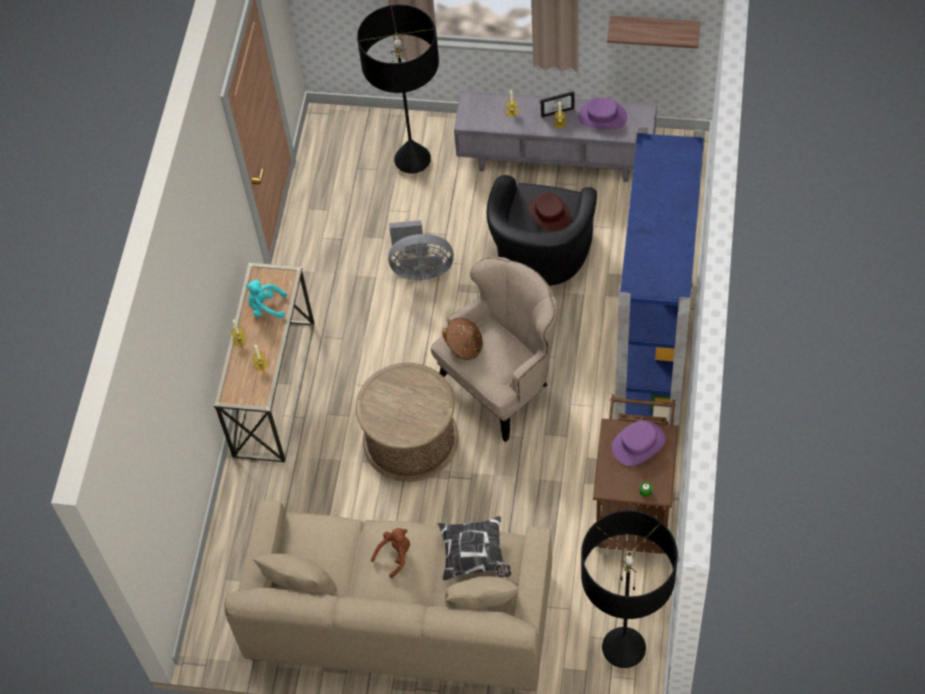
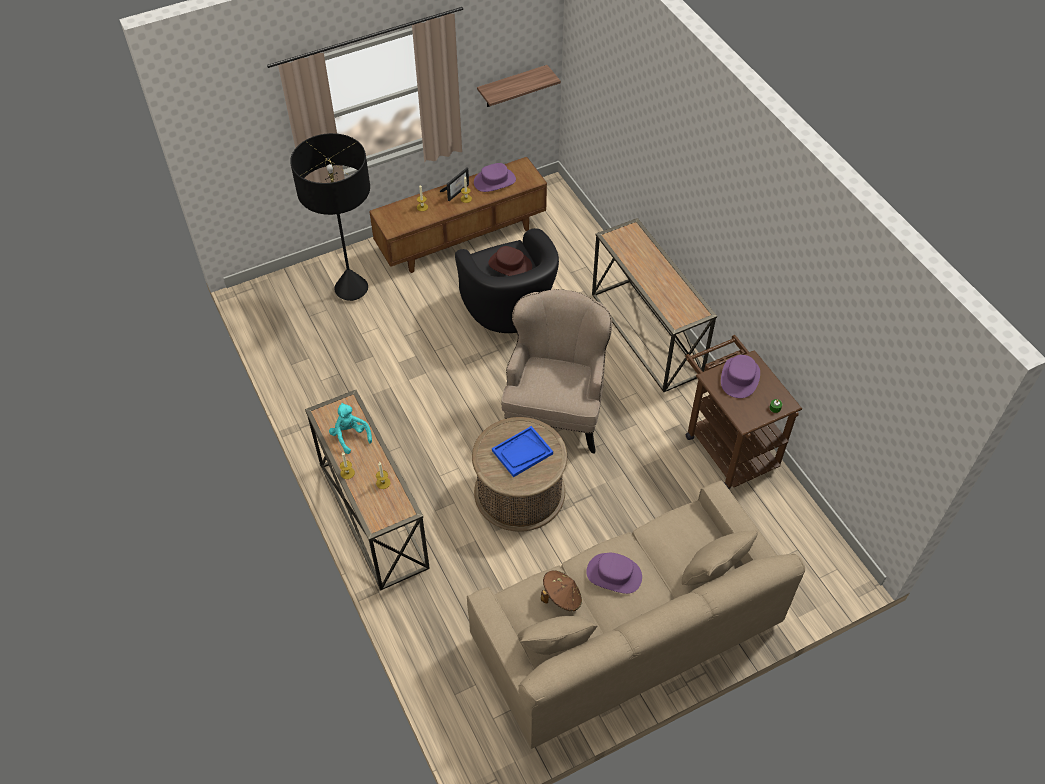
camera: 40 degrees left, 5 degrees down
turquoise plush toy [245,280,287,318] -> turquoise plush toy turned 90 degrees clockwise [329,403,372,454]
brown plush toy [371,528,410,578] -> purple hat [586,553,642,594]
grey fan [388,220,454,280] -> none
pillow [438,516,511,581] -> none
brown hat [442,318,483,360] -> brown hat moved to [541,570,582,611]
grey tv stand [454,91,657,182] -> brown tv stand [369,157,547,273]
black floor lamp [581,510,678,668] -> none
blue bookcase [614,126,706,426] -> console table [592,218,717,392]
none -> blue tray [492,426,553,477]

